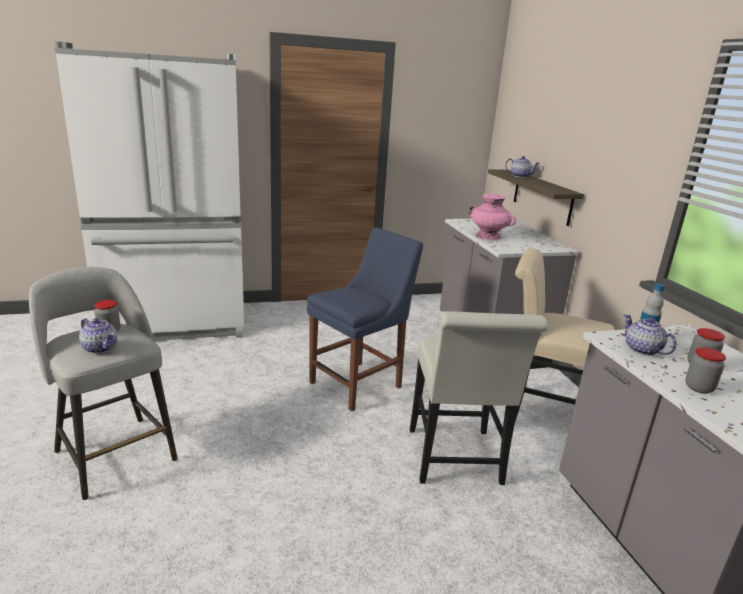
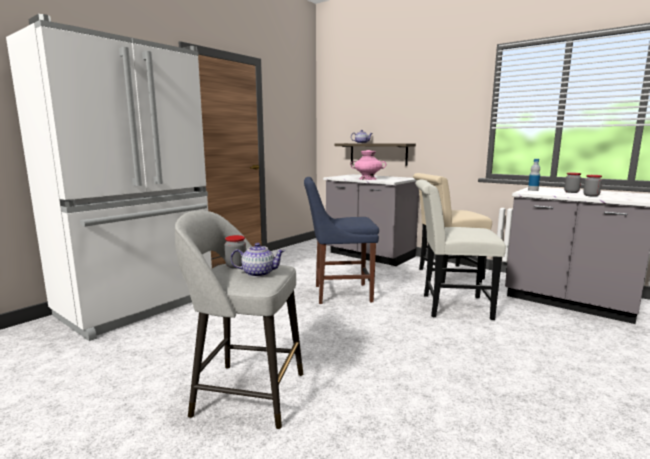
camera: 35 degrees left, 10 degrees down
blue chair [307,227,423,411] -> blue chair turned 105 degrees counterclockwise [304,177,379,304]
white chair [410,311,547,485] -> white chair turned 135 degrees clockwise [415,180,506,320]
teapot [623,314,677,356] -> none

